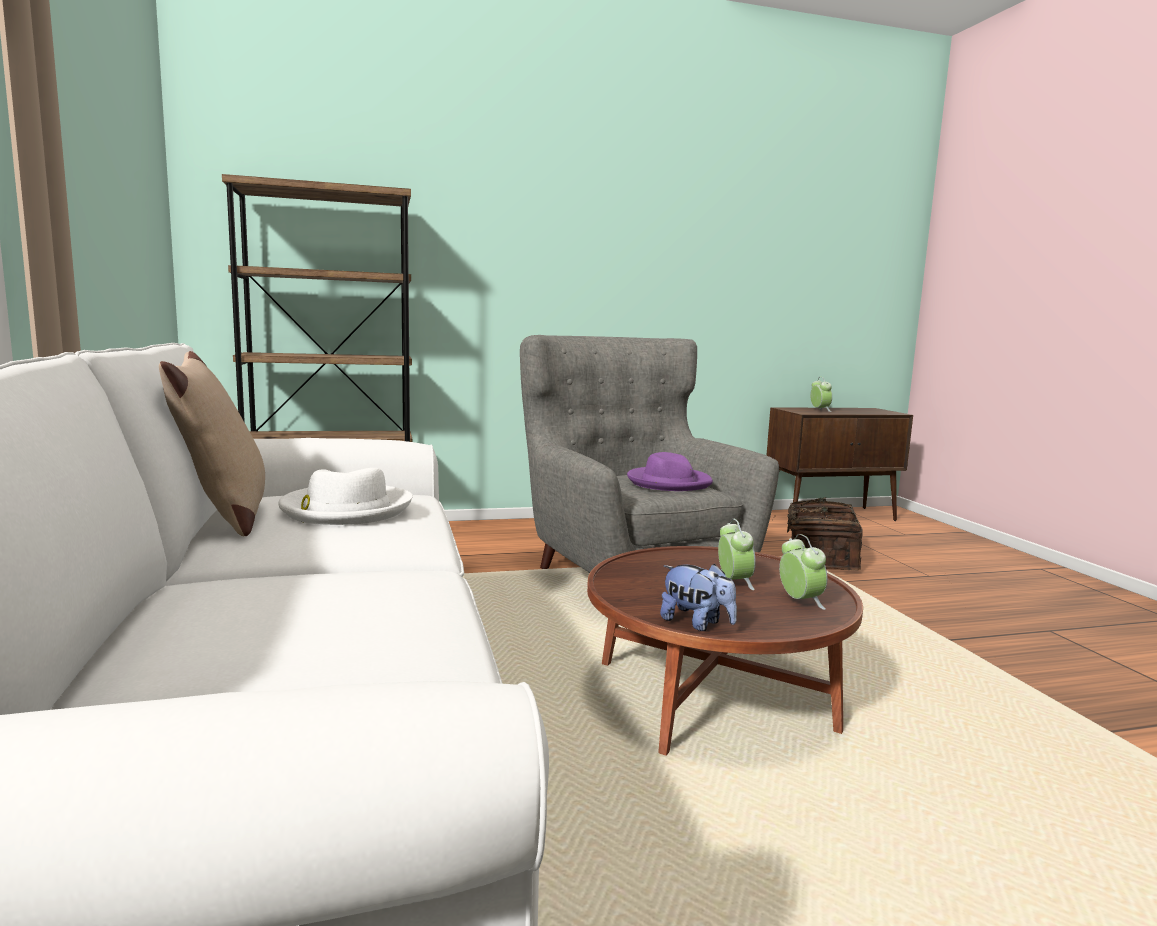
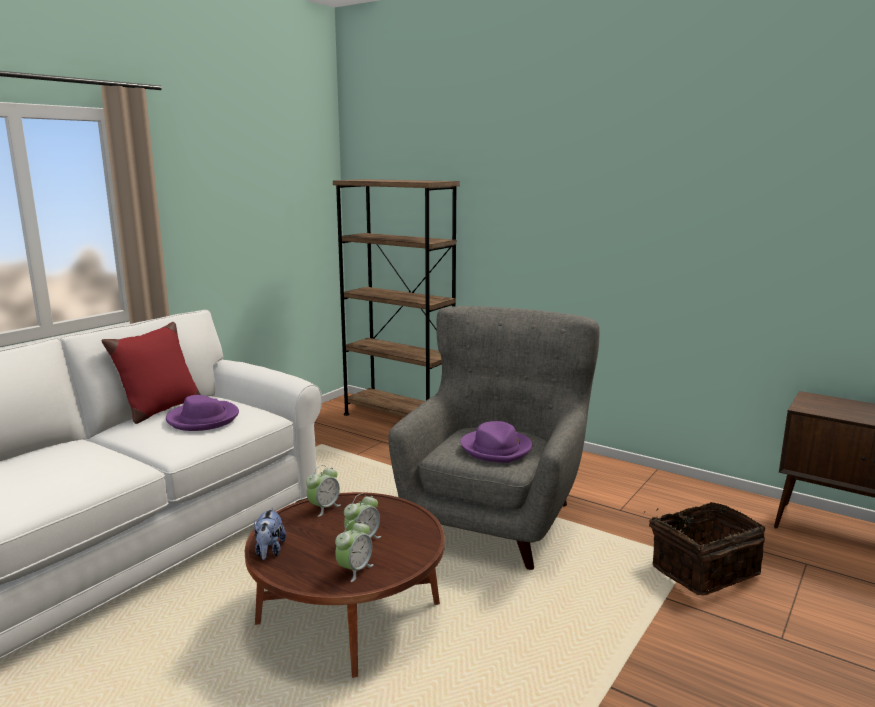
camera: 50 degrees right, 5 degrees up
beige pillow [159,351,265,536] -> red pillow [101,322,201,424]
white hat [278,468,413,525] -> purple hat [166,395,239,431]
alarm clock [810,377,832,412] -> alarm clock moved to [306,465,341,517]

